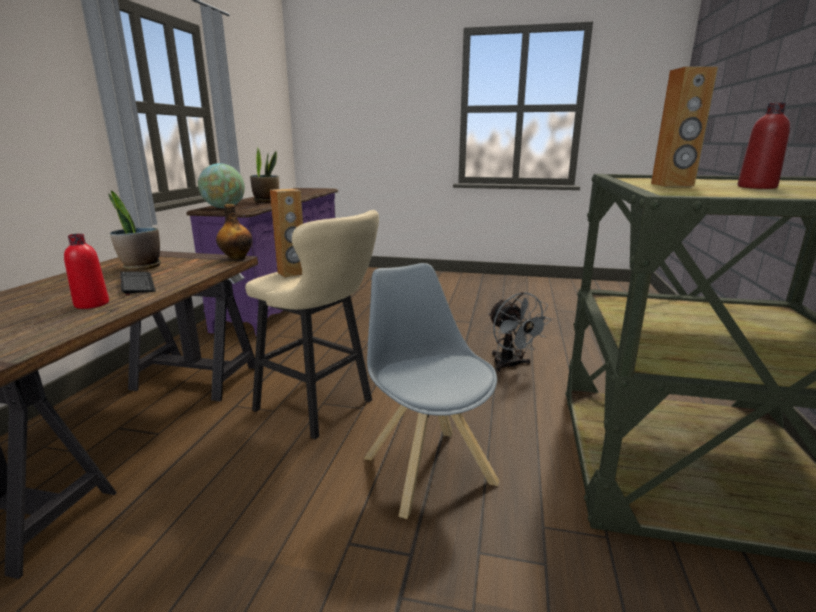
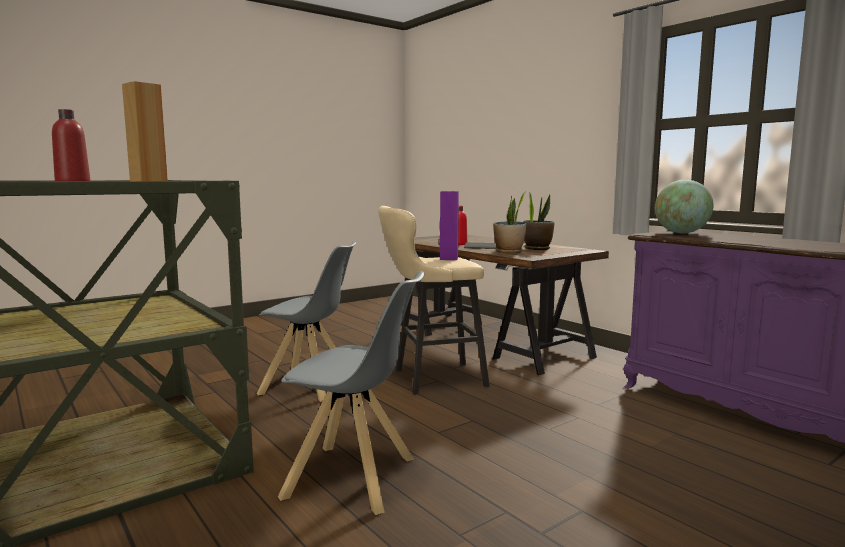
camera: 130 degrees right, 10 degrees down
bottle [216,204,252,261] -> none
potted plant [250,147,279,203] -> potted plant moved to [493,191,526,253]
brown speaker [270,189,303,277] -> purple speaker [439,191,459,260]
grey fan [488,292,551,372] -> grey chair [278,271,425,515]

